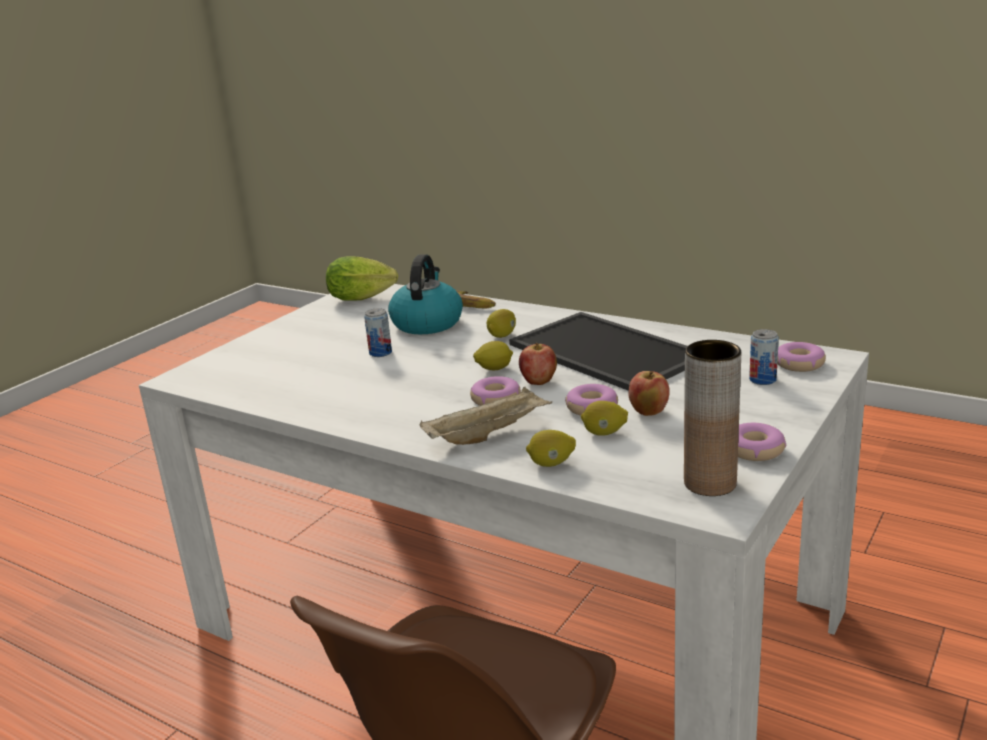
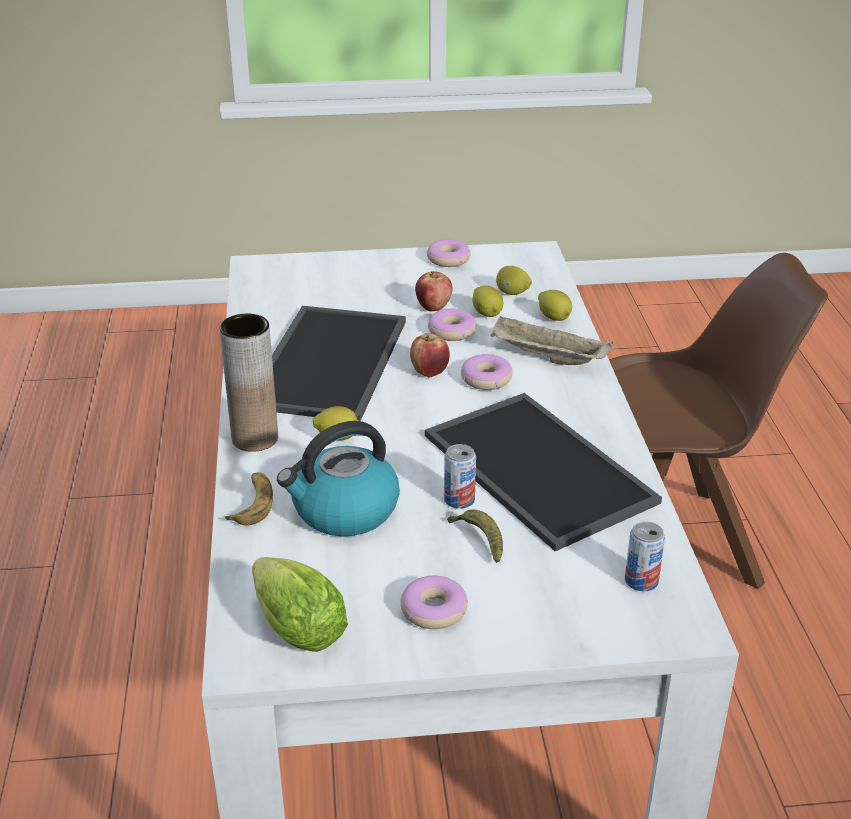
camera: 130 degrees left, 10 degrees up
lemon [473,341,513,370] -> lemon moved to [496,266,532,295]
brown vase [684,340,741,496] -> brown vase moved to [220,314,278,452]
can [749,329,779,385] -> can moved to [625,522,665,591]
donut [777,342,826,372] -> donut moved to [401,576,468,629]
none -> tray [425,393,662,552]
none -> banana [447,509,503,563]

